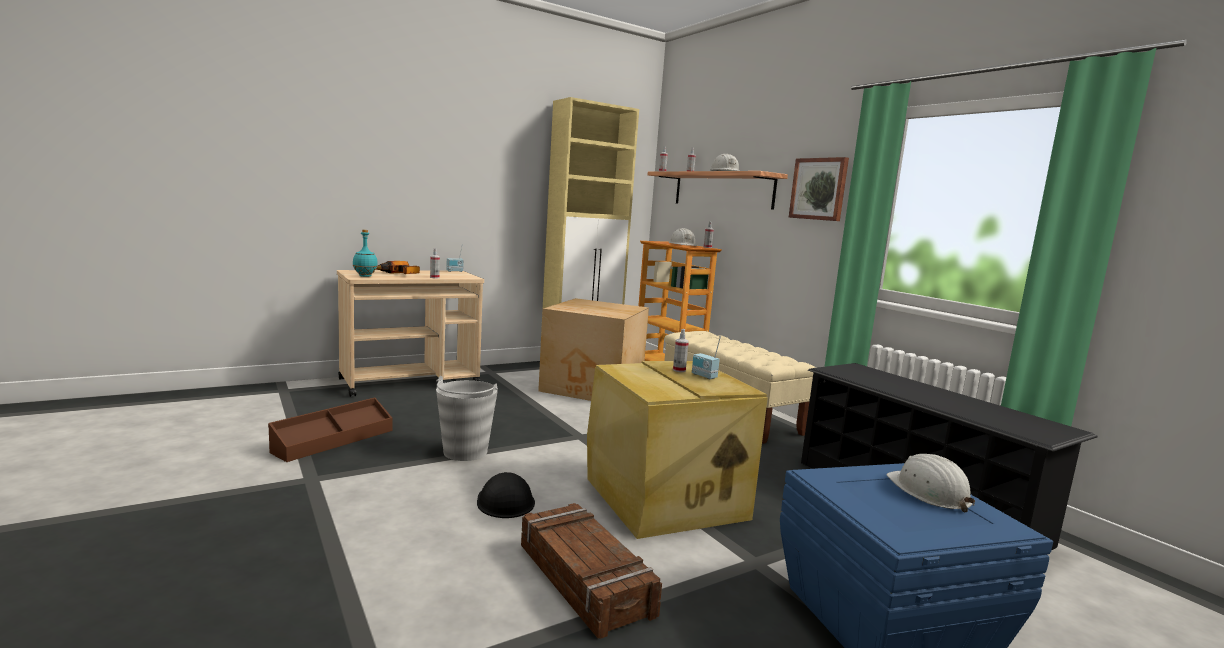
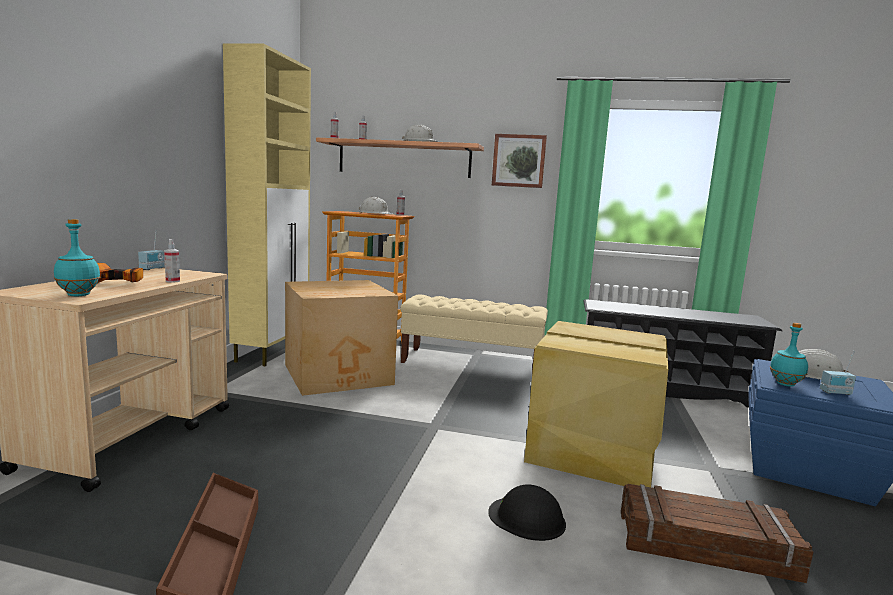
camera: 45 degrees left, 0 degrees up
grey bucket [436,376,498,461] -> none
spray bottle [673,329,689,372] -> none
radio [692,336,721,379] -> radio moved to [820,351,856,395]
none -> turquoise bottle [770,323,808,387]

